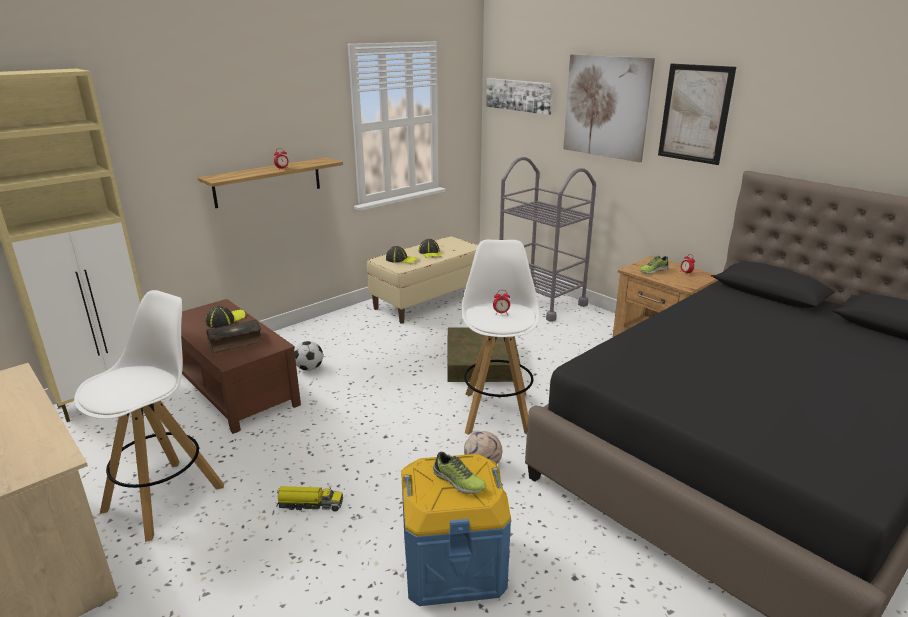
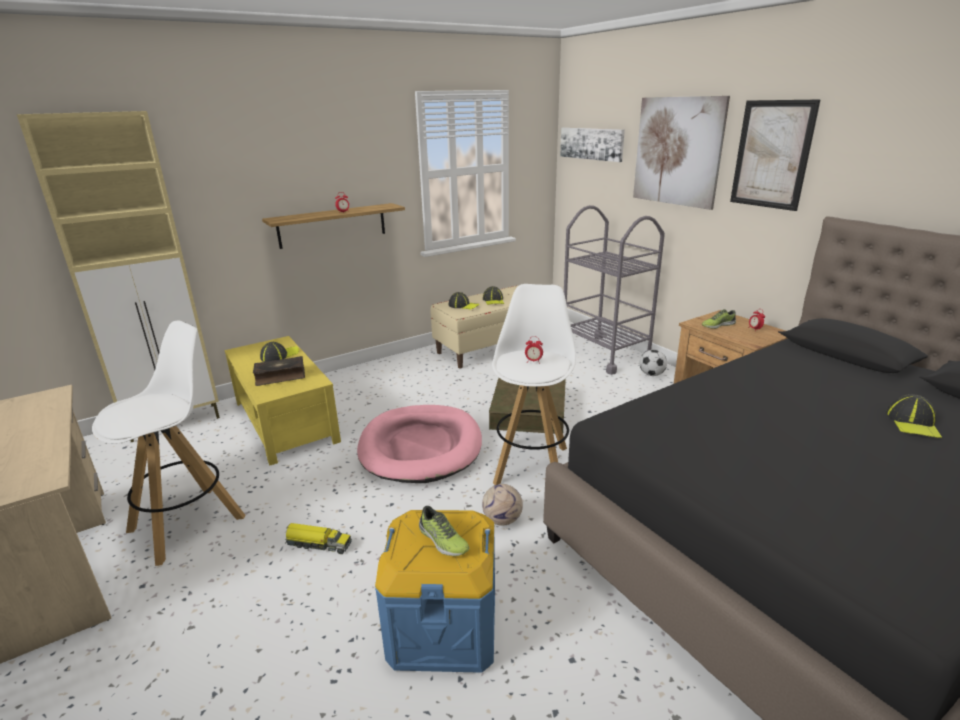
camera: 10 degrees right, 0 degrees up
brown coffee table [181,299,301,434] -> yellow coffee table [224,336,341,465]
football [294,341,323,371] -> football moved to [639,350,667,376]
none -> pink dog bed [357,405,482,483]
none -> cap [886,394,942,438]

